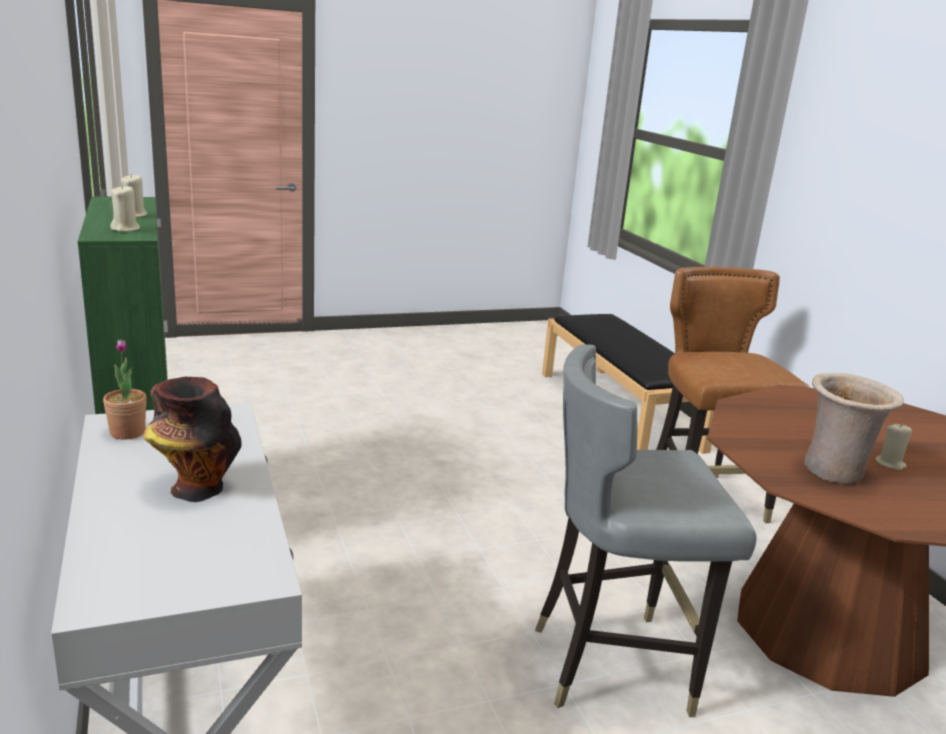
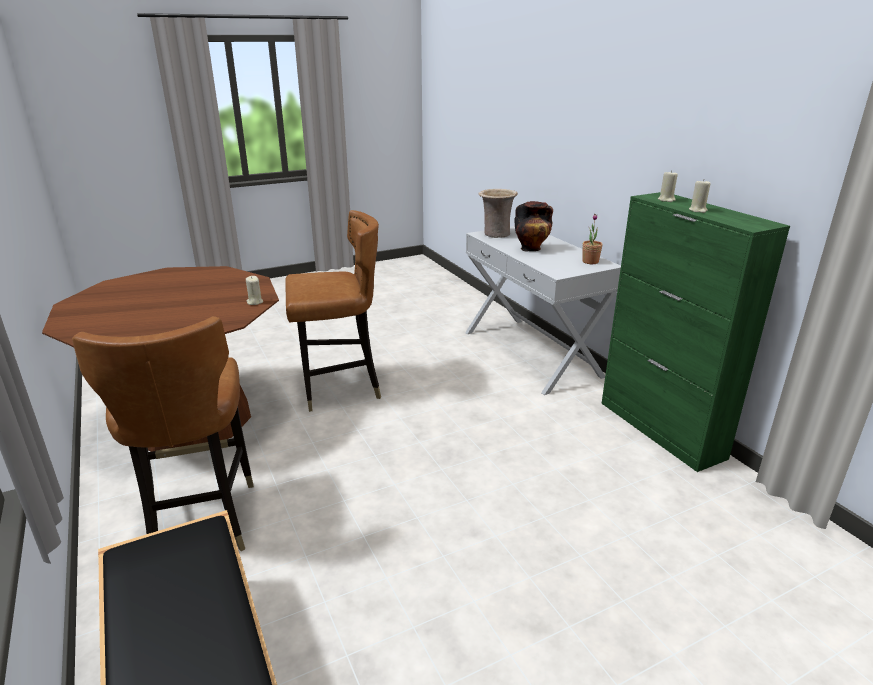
camera: 175 degrees right, 5 degrees up
grey chair [535,344,757,717] -> brown chair [285,210,381,412]
beige vase [804,373,904,484] -> beige vase moved to [478,189,518,238]
beige candle [875,424,912,470] -> beige candle moved to [246,276,263,305]

